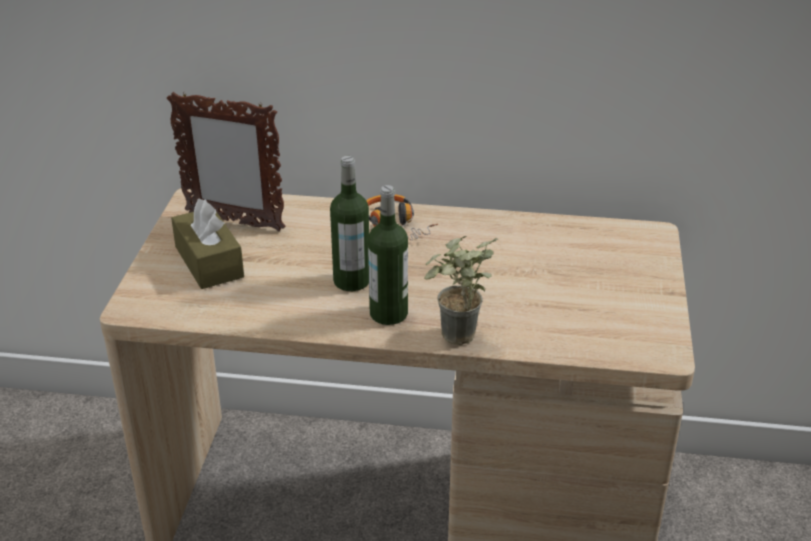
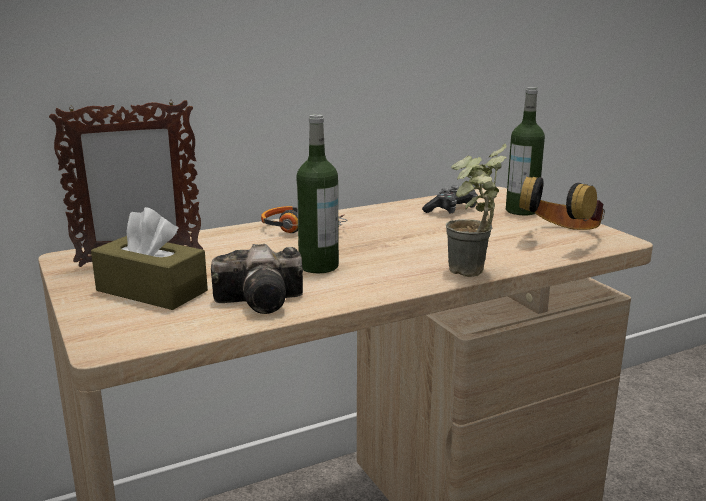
camera: 35 degrees left, 15 degrees down
bottle [368,185,408,325] -> bottle moved to [506,87,545,215]
none -> camera [211,244,303,314]
none -> game controller [422,186,478,213]
none -> headphones [519,176,605,230]

